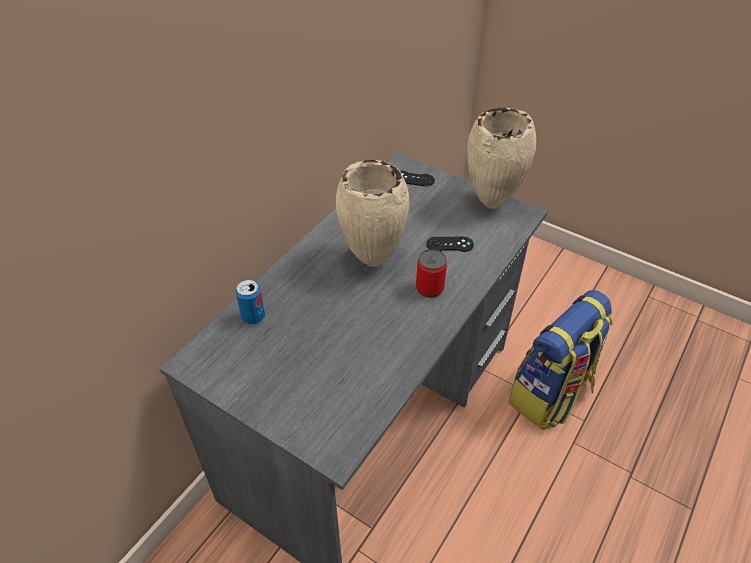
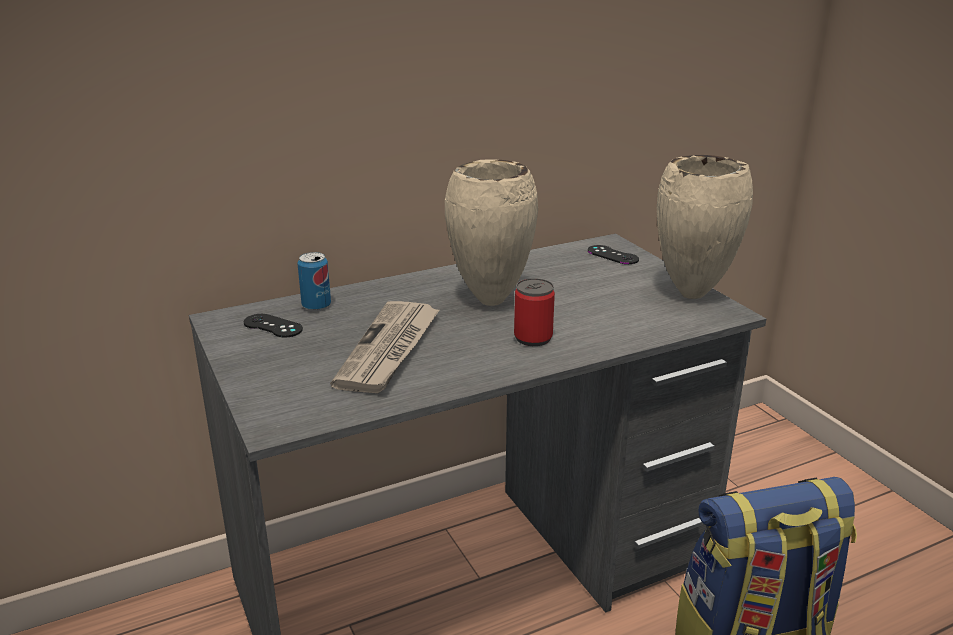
camera: 30 degrees right, 20 degrees down
black game controller [426,237,474,252] -> black game controller moved to [244,314,303,337]
none -> newspaper [330,301,439,393]

